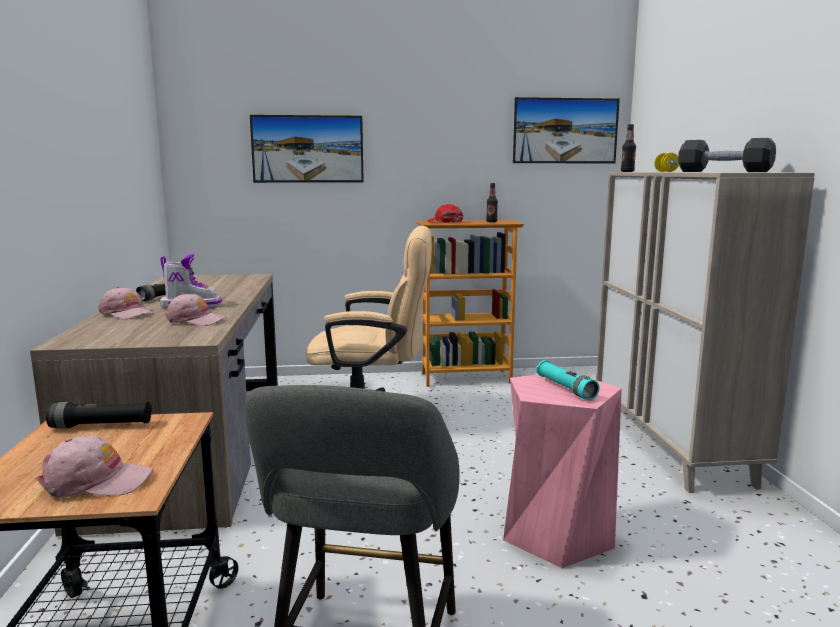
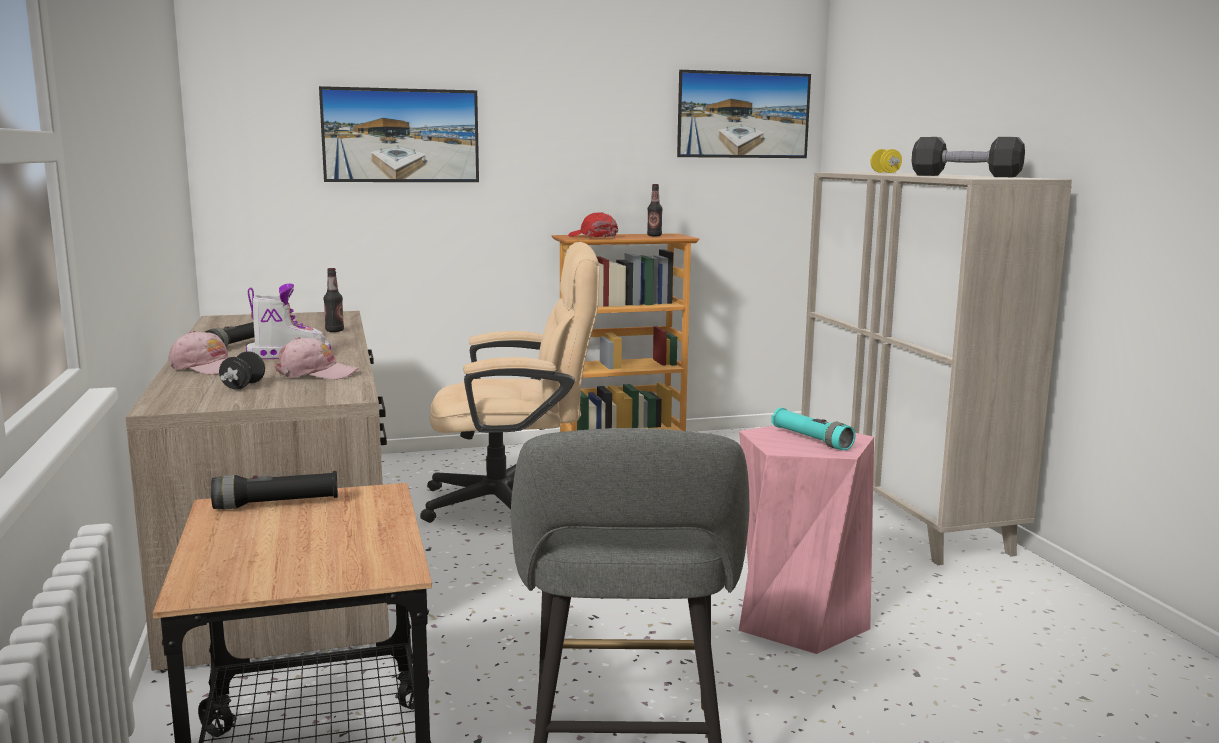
camera: 10 degrees left, 0 degrees up
pink cap [36,435,153,498] -> none
bottle [621,124,636,172] -> bottle moved to [324,268,344,332]
none -> black dumbbell [219,351,265,390]

